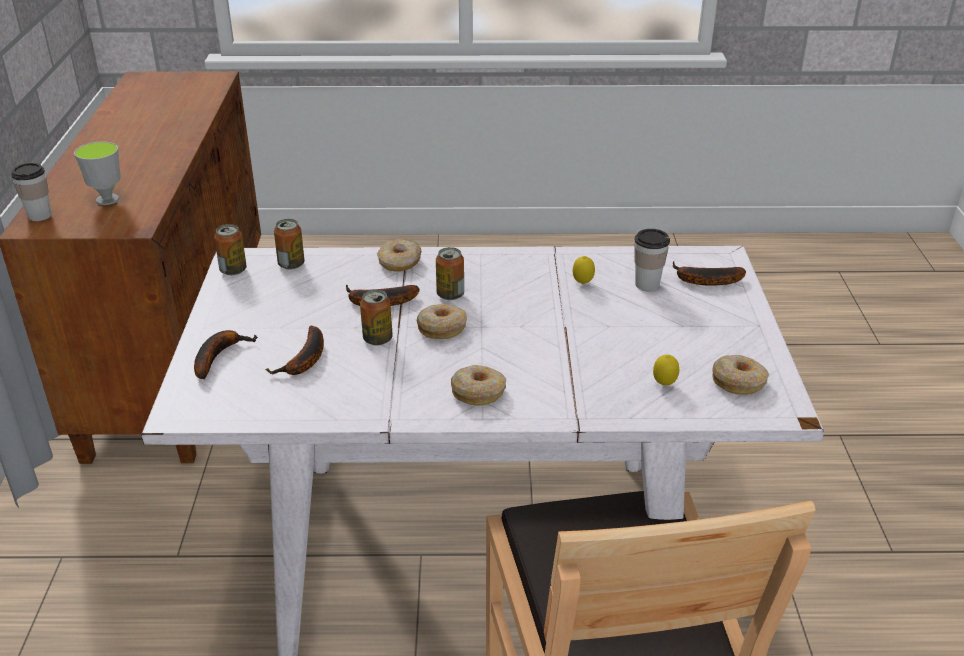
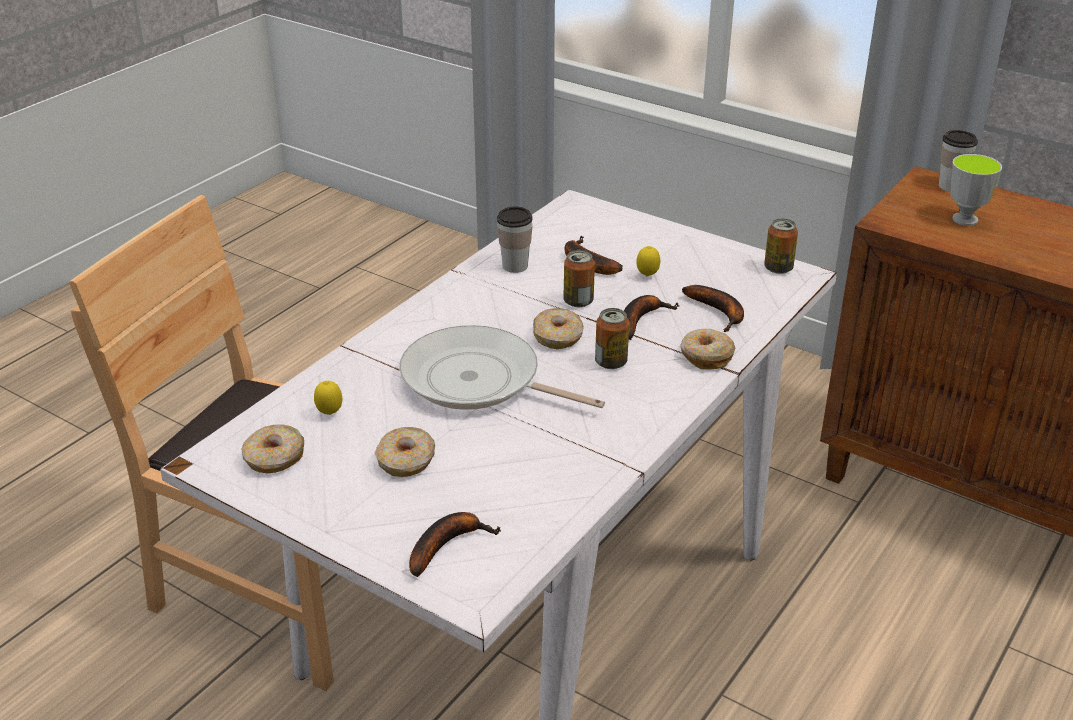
camera: 125 degrees right, 0 degrees up
banana [194,330,258,379] -> banana moved to [682,285,744,332]
can [274,219,304,270] -> none
donut [451,365,506,406] -> donut moved to [375,427,435,477]
lemon [573,256,595,284] -> lemon moved to [637,246,660,277]
cup [634,229,670,291] -> cup moved to [497,206,533,273]
none -> frying pan [399,325,605,410]

